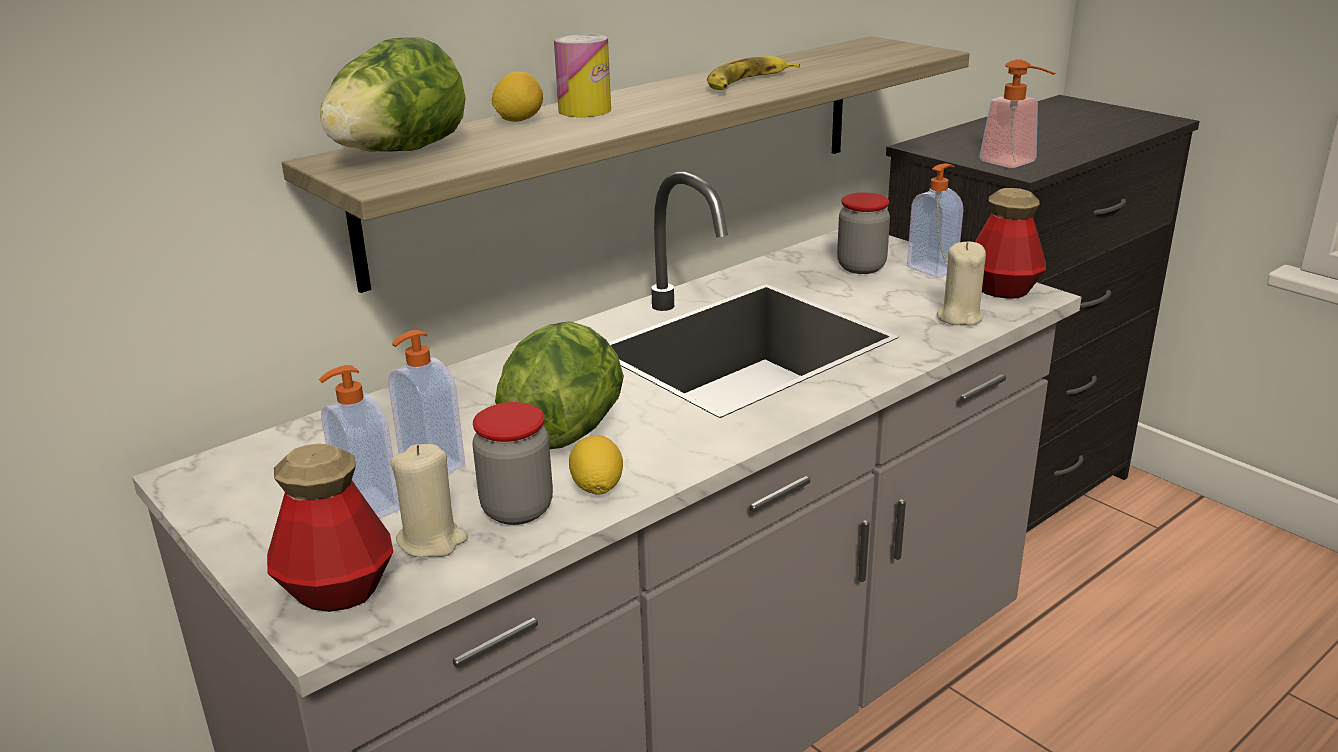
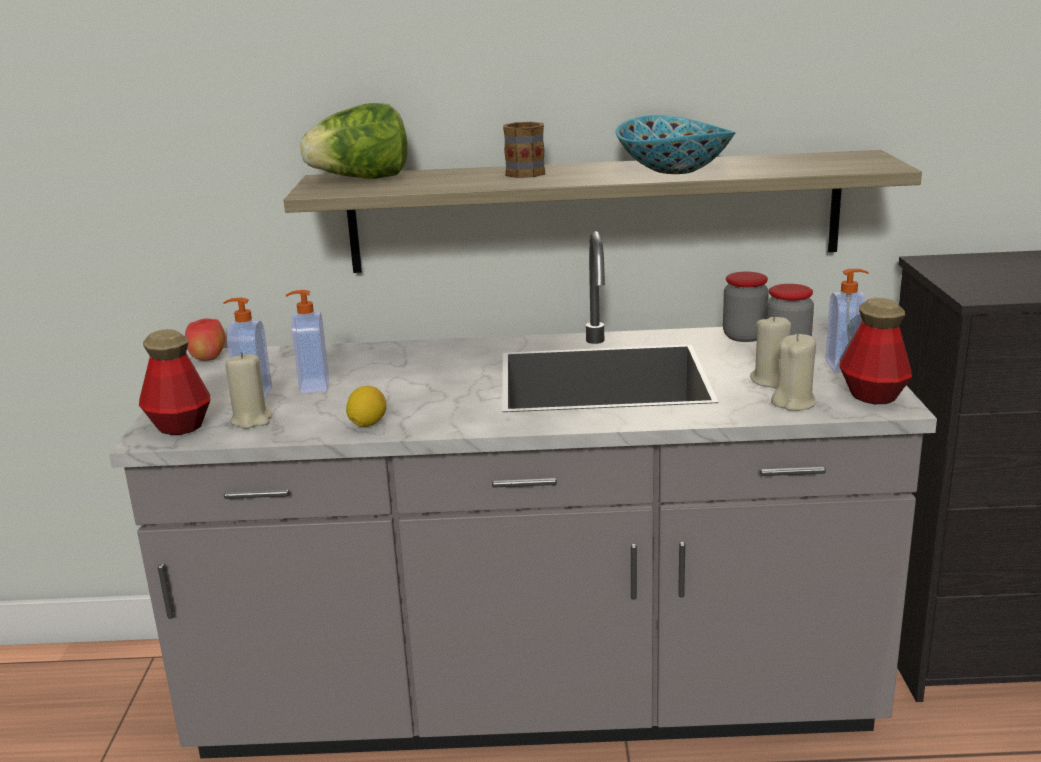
camera: 40 degrees right, 5 degrees down
jar [472,402,553,525] -> jar moved to [723,272,769,342]
lemon [492,71,543,122] -> none
lettuce [495,321,624,449] -> none
can [554,34,611,117] -> mug [503,122,545,178]
banana [707,56,800,90] -> bowl [616,115,736,174]
soap dispenser [979,59,1055,168] -> none
none -> apple [185,318,225,361]
none -> beige candle [750,314,791,388]

